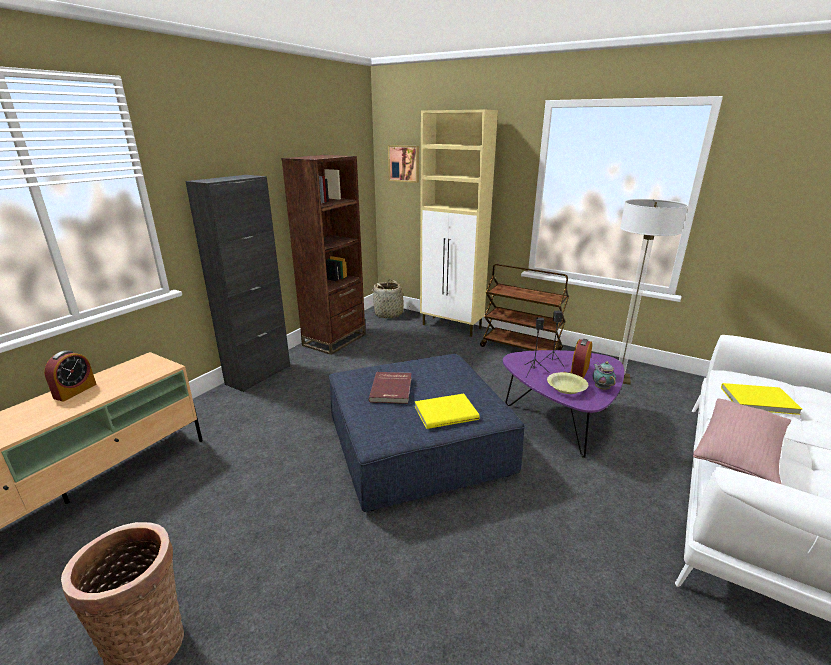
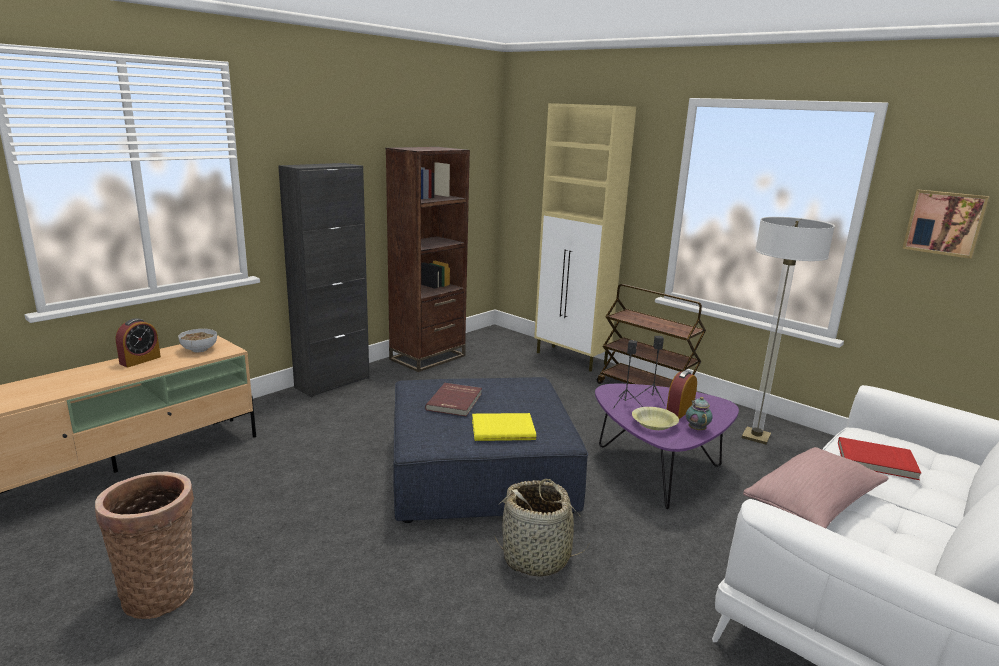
camera: 10 degrees right, 5 degrees down
basket [370,279,409,318] -> basket moved to [495,479,588,576]
picture [388,145,419,183] -> picture moved to [902,189,990,259]
yellow book [721,383,802,415] -> red book [838,437,921,480]
none -> bowl [178,329,217,352]

